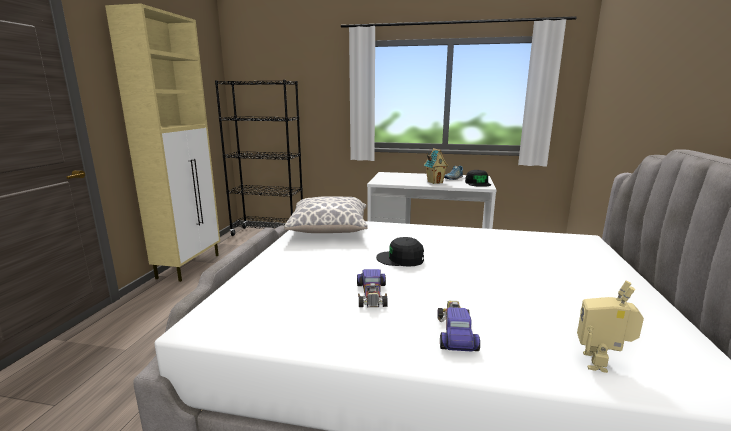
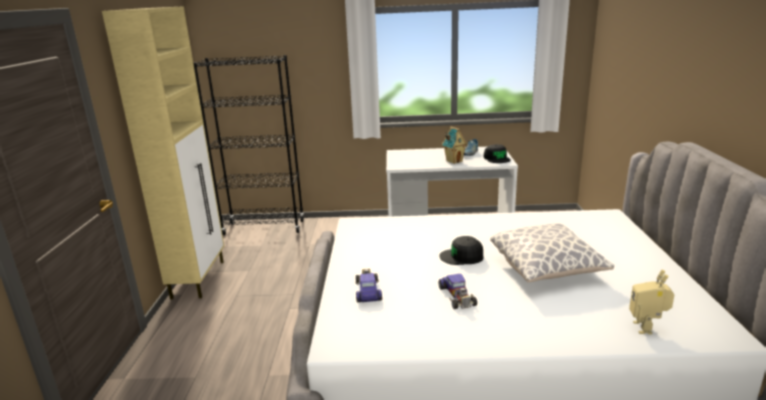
camera: 10 degrees left, 5 degrees up
pillow [284,196,368,233] -> pillow moved to [490,223,614,283]
toy car [437,300,480,352] -> toy car moved to [356,268,382,302]

